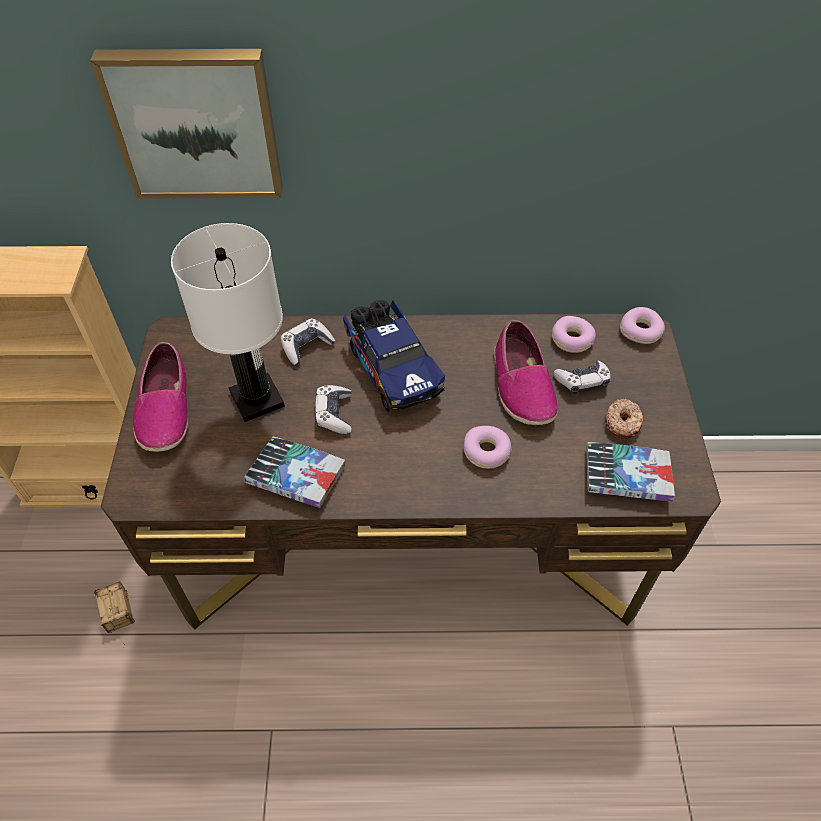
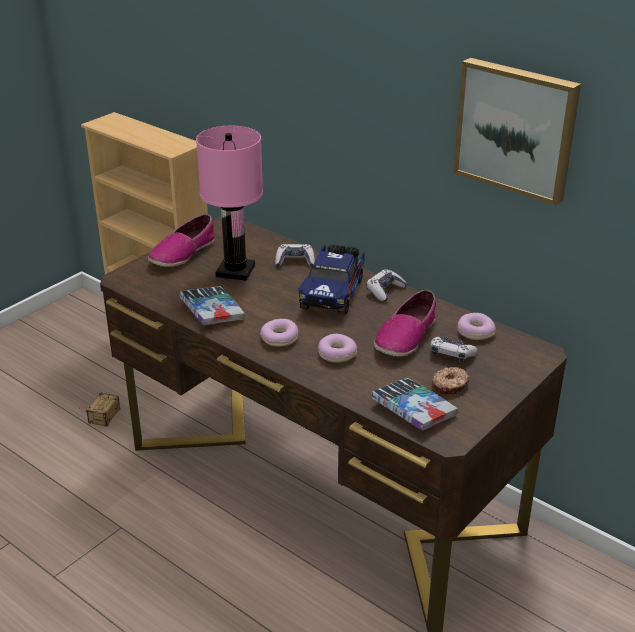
camera: 40 degrees right, 20 degrees down
picture [90,49,283,199] -> picture moved to [453,58,581,206]
white table lamp [171,223,285,422] -> pink table lamp [196,126,263,281]
game controller [315,385,352,434] -> game controller moved to [366,269,407,302]
donut [620,307,665,344] -> donut moved to [260,319,298,347]

